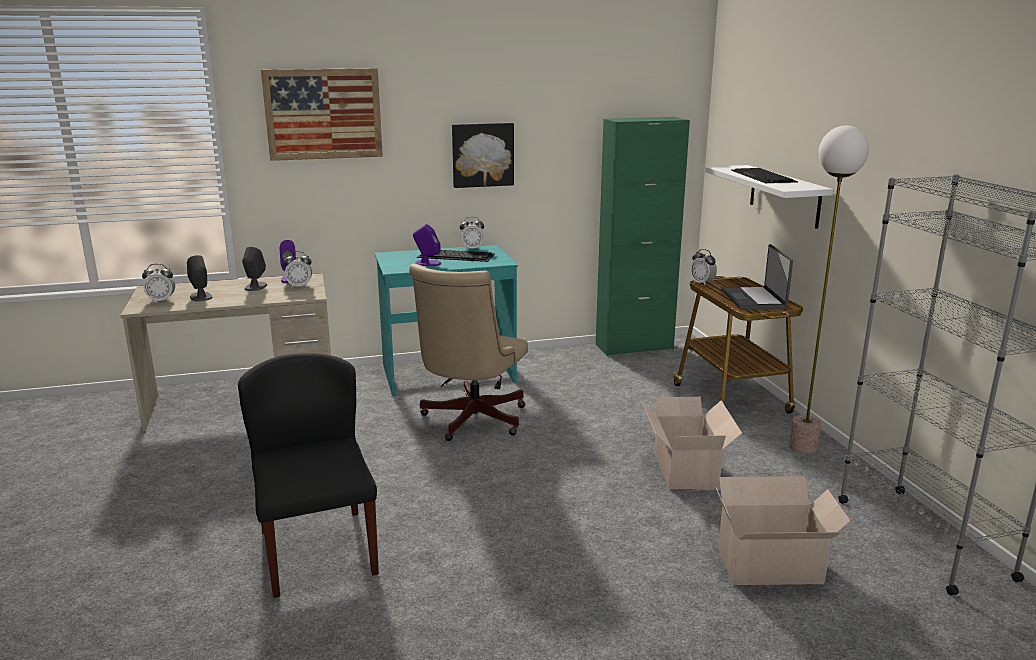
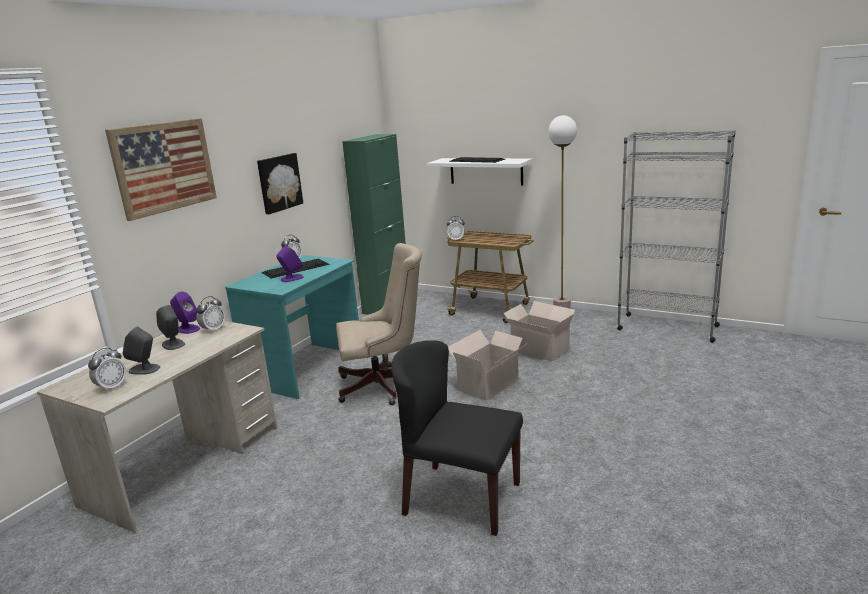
camera: 45 degrees left, 0 degrees up
beige office chair [409,263,528,441] -> beige office chair turned 75 degrees counterclockwise [336,243,422,405]
cardboard box [716,476,851,585] -> cardboard box moved to [448,330,528,401]
laptop [721,244,793,310] -> none

